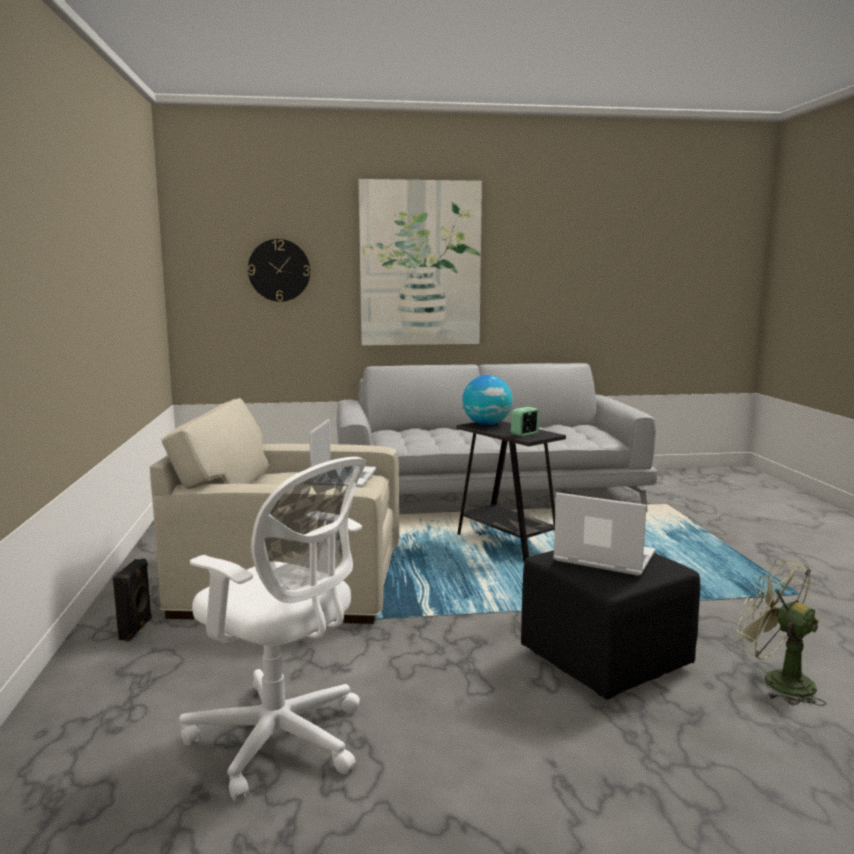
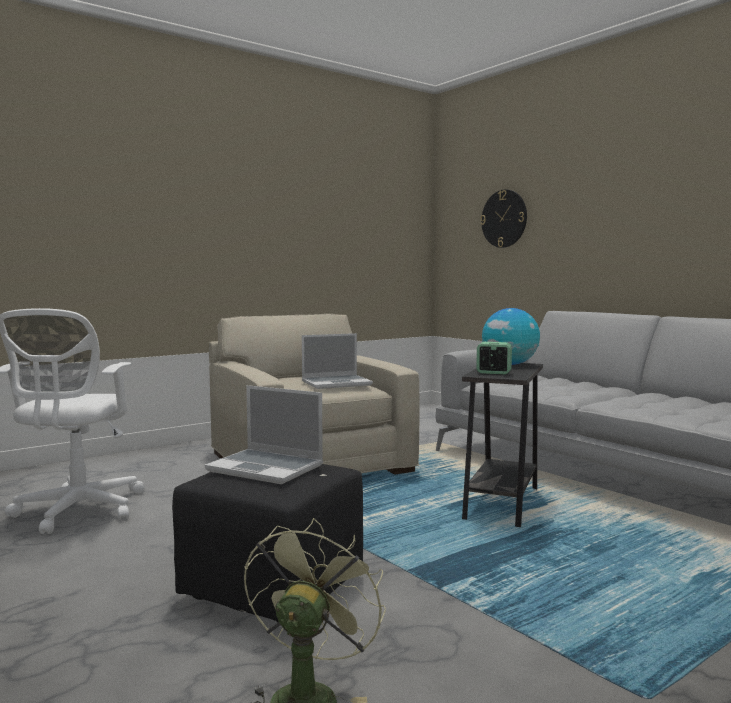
camera: 60 degrees right, 5 degrees down
black speaker [113,559,152,641] -> none
picture [358,179,482,345] -> none
laptop [553,492,655,576] -> laptop turned 120 degrees clockwise [205,385,323,484]

